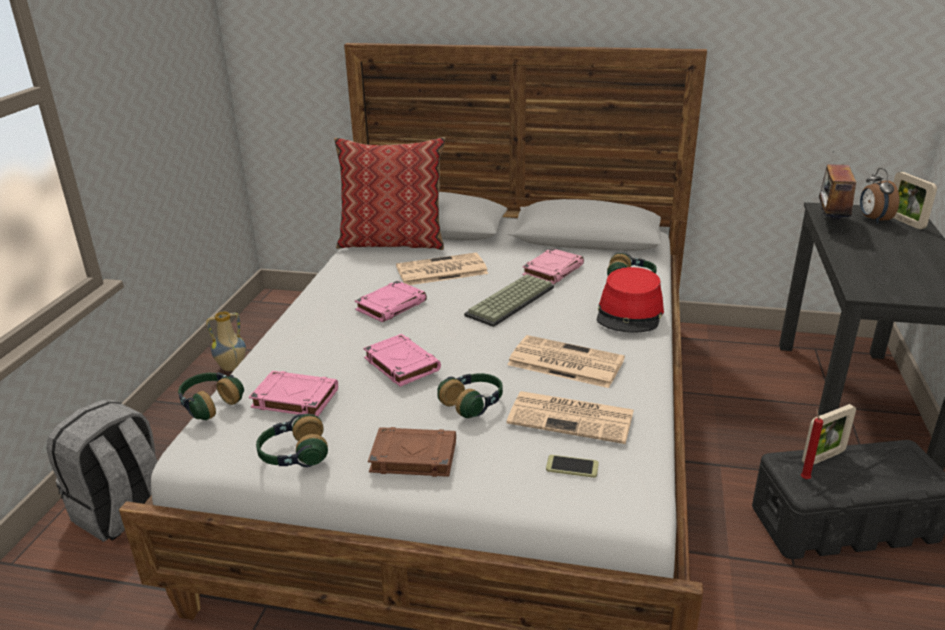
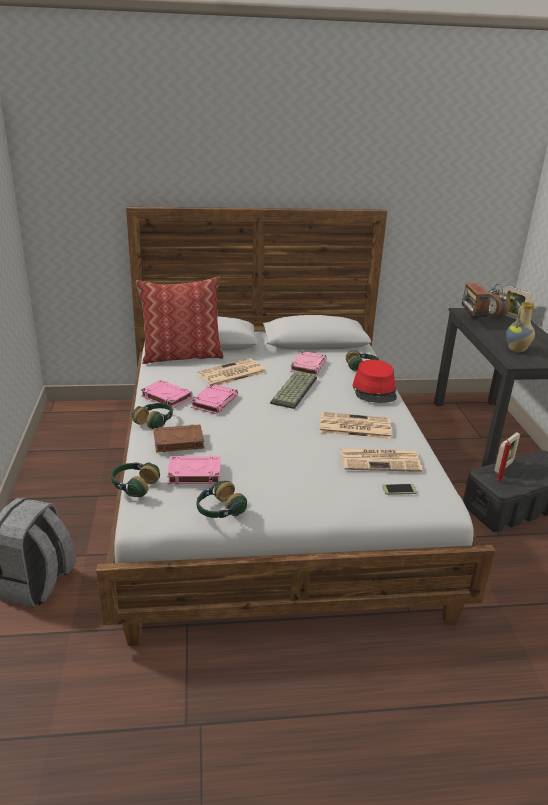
camera: 20 degrees left, 0 degrees up
vase [206,312,246,371] -> vase moved to [506,302,535,352]
pink book [364,334,441,387] -> pink book moved to [140,380,193,409]
brown book [368,427,456,477] -> brown book moved to [154,425,204,452]
headphones [437,373,503,418] -> headphones moved to [132,403,173,429]

